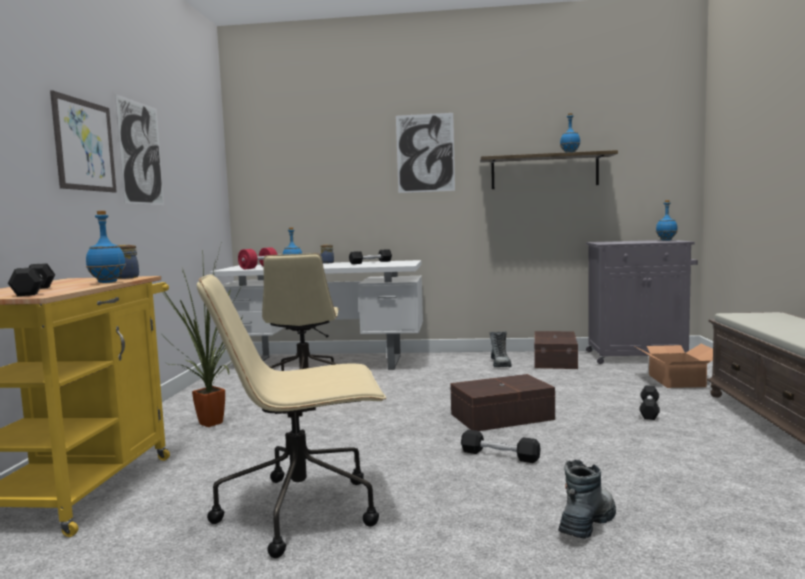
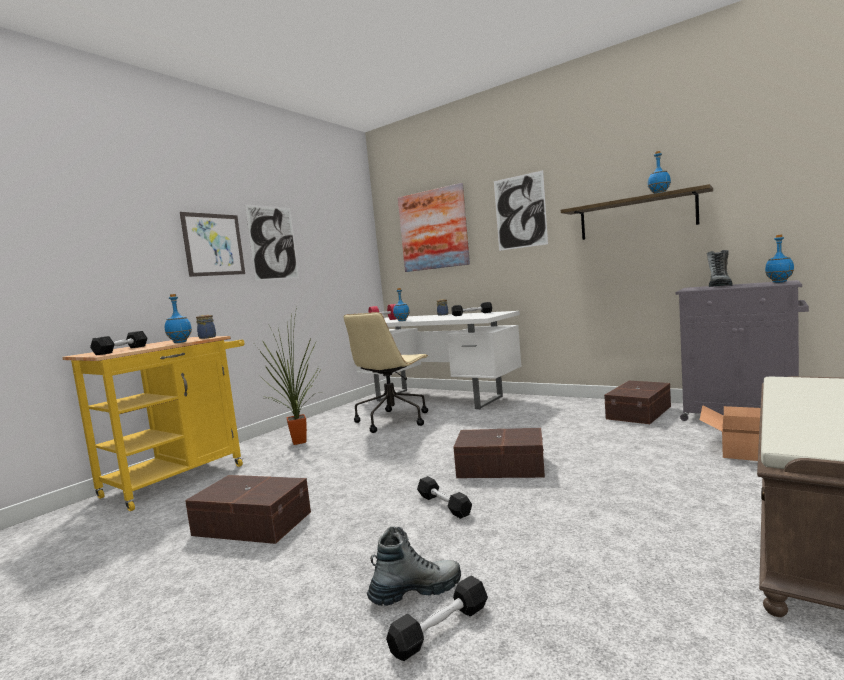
camera: 30 degrees right, 0 degrees up
beige office chair [197,274,386,558] -> brown storage box [185,475,311,544]
boot [490,331,512,367] -> boot moved to [707,250,733,287]
black dumbbell [639,385,660,420] -> black dumbbell moved to [386,575,488,661]
none -> picture [398,183,470,272]

